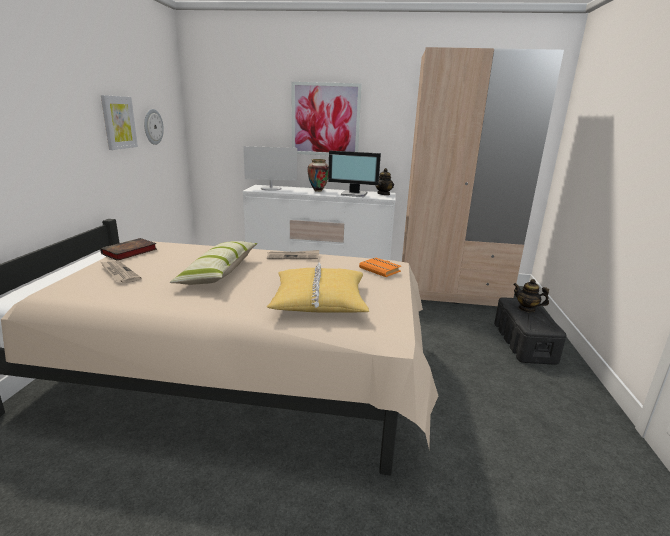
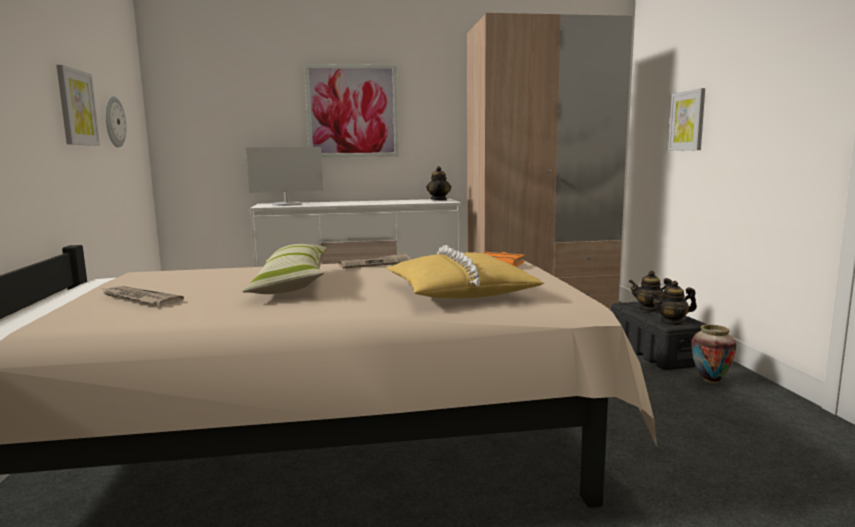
camera: 15 degrees left, 10 degrees down
book [100,238,157,261] -> none
vase [307,159,329,192] -> vase moved to [691,324,736,384]
monitor [328,150,381,197] -> none
none -> teapot [651,281,697,326]
none -> picture [668,88,705,151]

